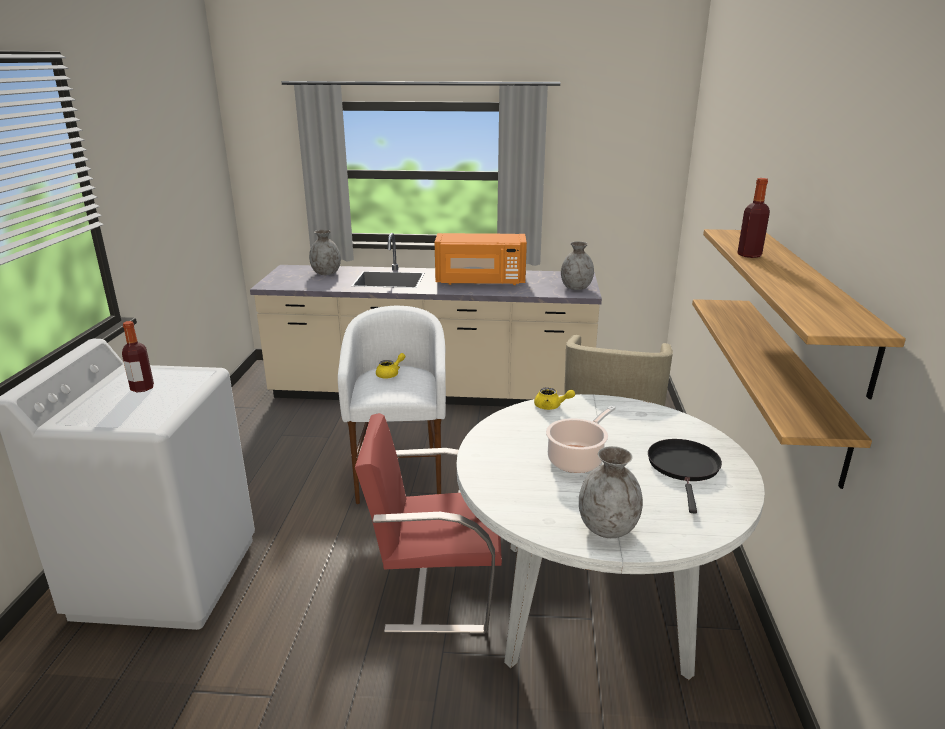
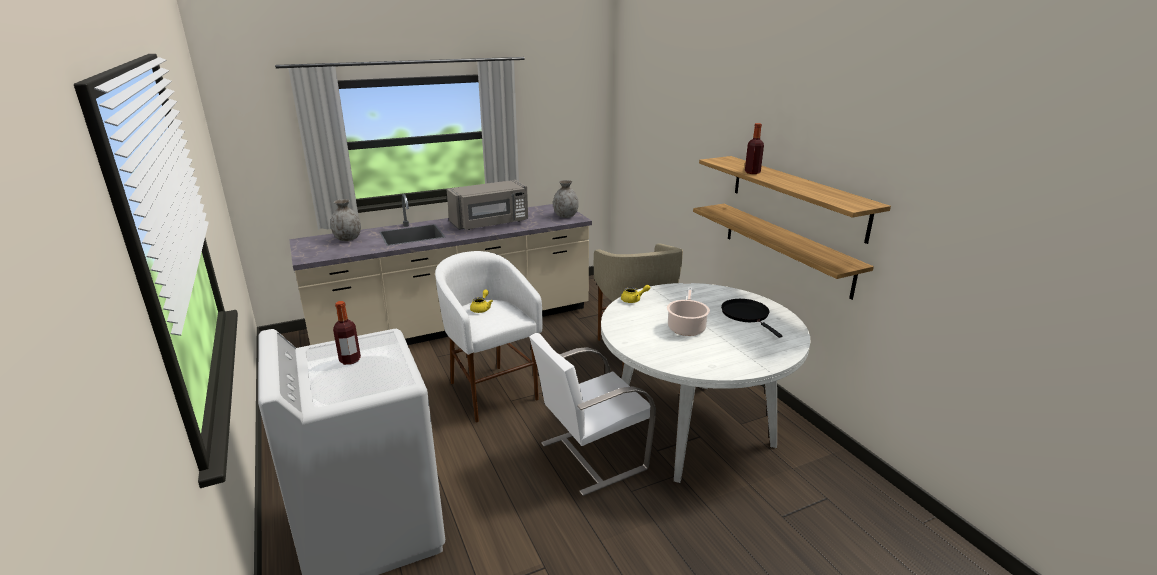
camera: 30 degrees left, 0 degrees up
red chair [355,413,502,634] -> white chair [529,333,656,496]
orange microwave [435,233,527,285] -> grey microwave [446,180,528,230]
grey vase [579,446,643,538] -> none

